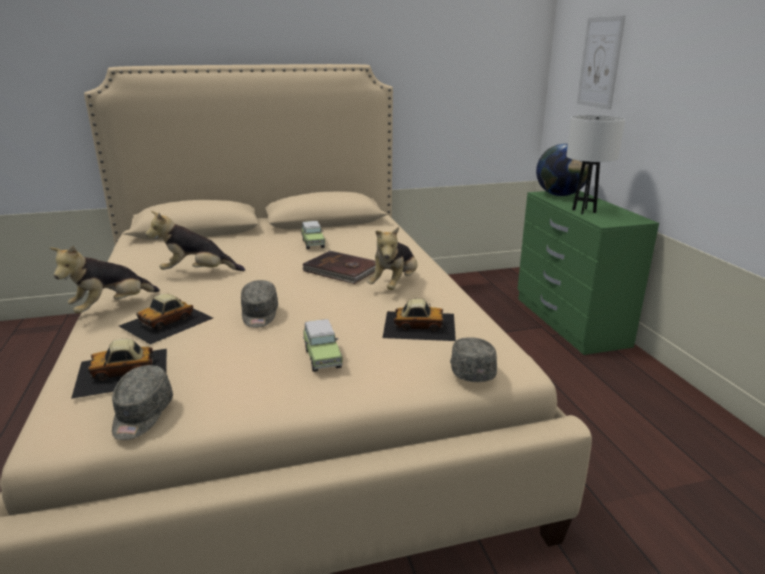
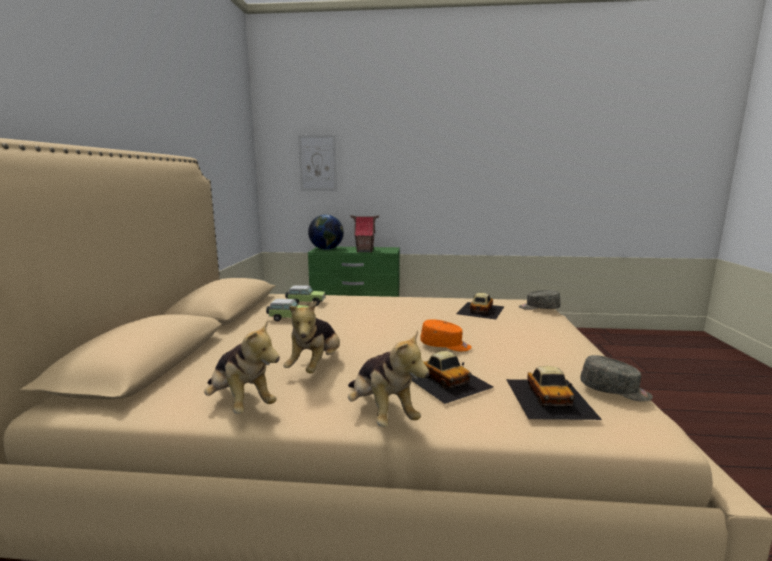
camera: 70 degrees left, 10 degrees down
grey cap [241,280,278,328] -> orange cap [420,319,472,351]
brown book [302,251,376,284] -> none
toy car [303,319,343,372] -> toy car moved to [285,285,326,306]
plush toy [367,227,418,290] -> plush toy moved to [204,319,280,414]
white table lamp [566,115,625,214] -> toy house [350,215,379,252]

